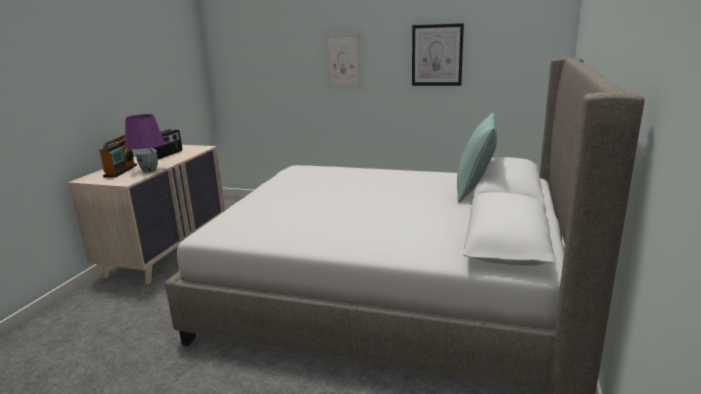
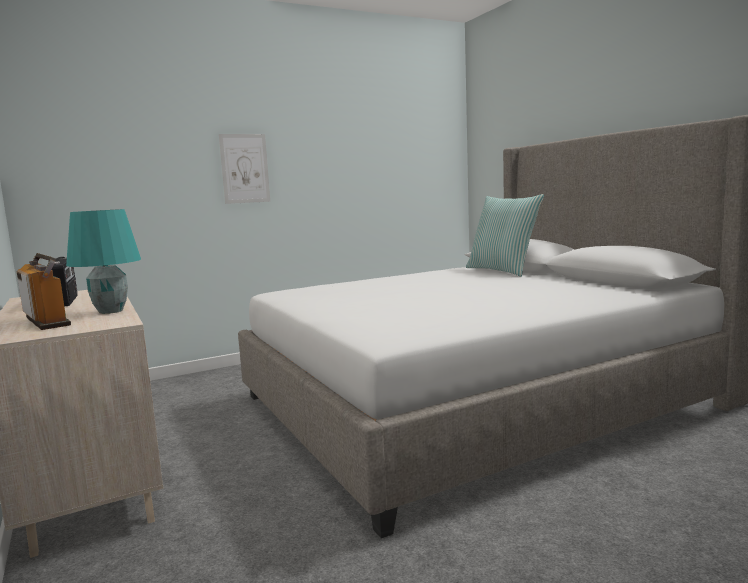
camera: 45 degrees left, 10 degrees down
purple table lamp [125,114,165,173] -> turquoise table lamp [66,209,141,314]
picture [412,23,464,86] -> none

